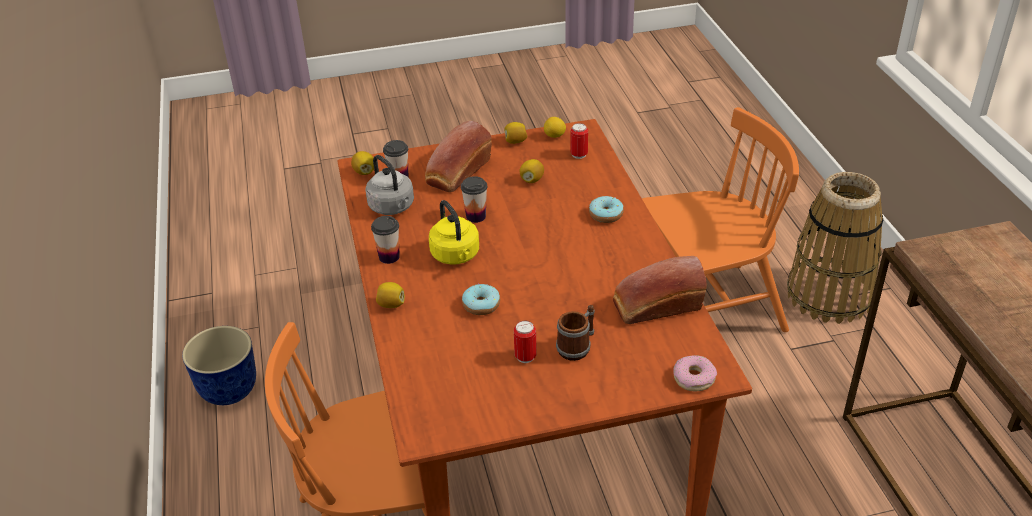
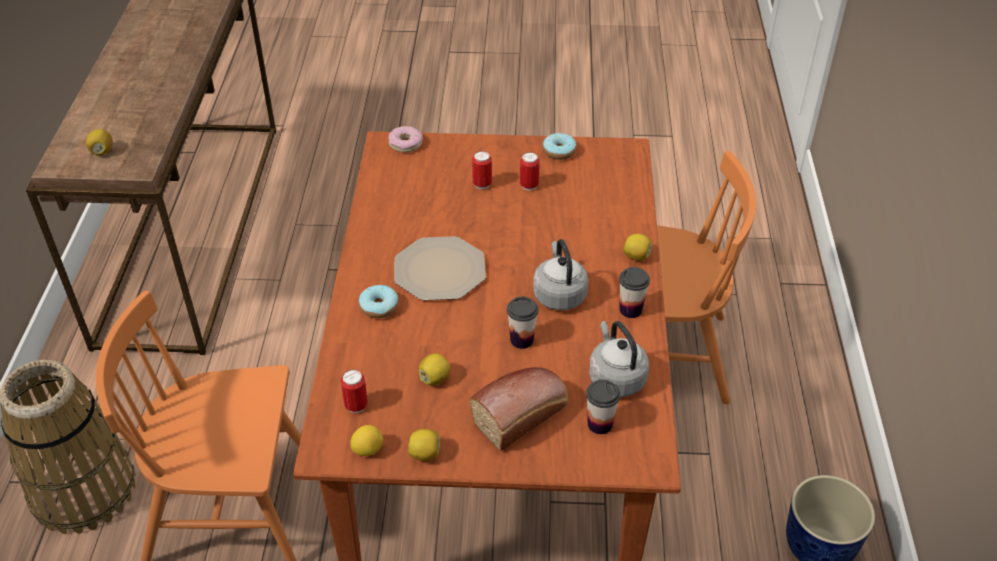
camera: 165 degrees left, 5 degrees up
lemon [351,151,374,175] -> lemon moved to [86,129,113,155]
yellow kettle [429,200,479,265] -> grey kettle [533,239,588,310]
donut [462,284,500,315] -> donut moved to [543,133,577,160]
mug [556,305,595,361] -> can [472,151,492,189]
bread [613,256,707,324] -> none
none -> plate [394,236,486,301]

